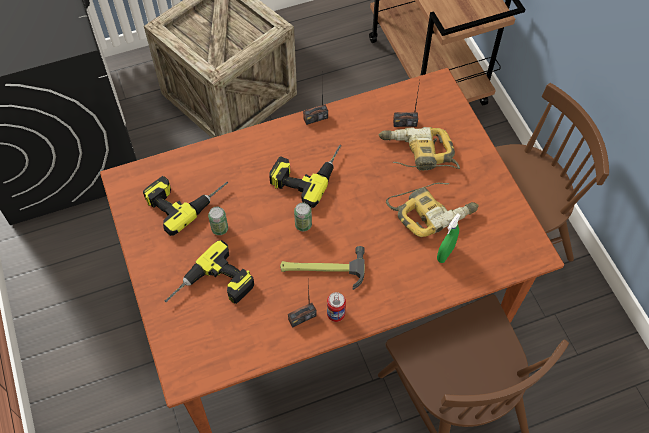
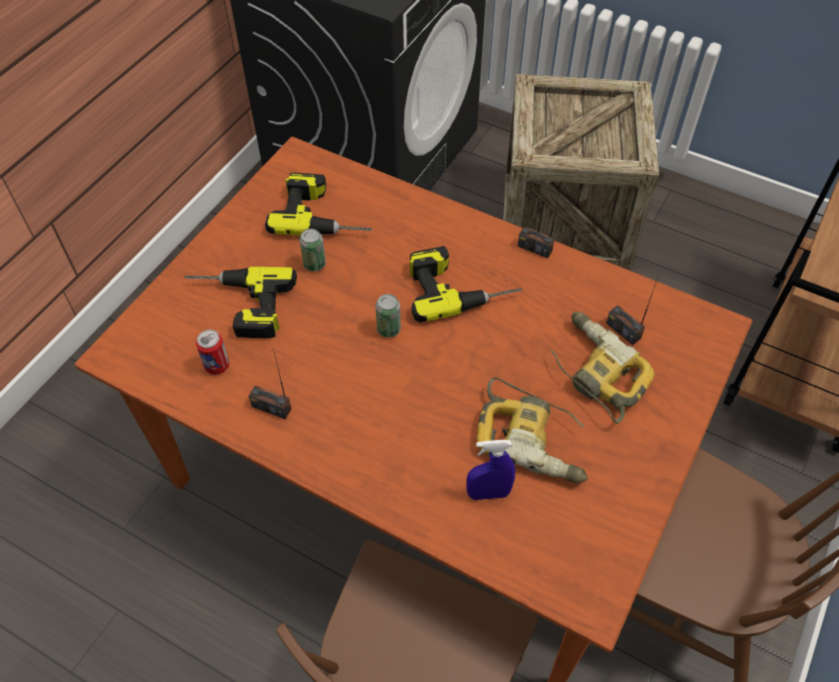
camera: 50 degrees right, 5 degrees down
hammer [280,246,365,290] -> none
can [327,292,346,322] -> can moved to [196,330,229,375]
green spray bottle [437,213,461,263] -> blue spray bottle [466,440,515,500]

